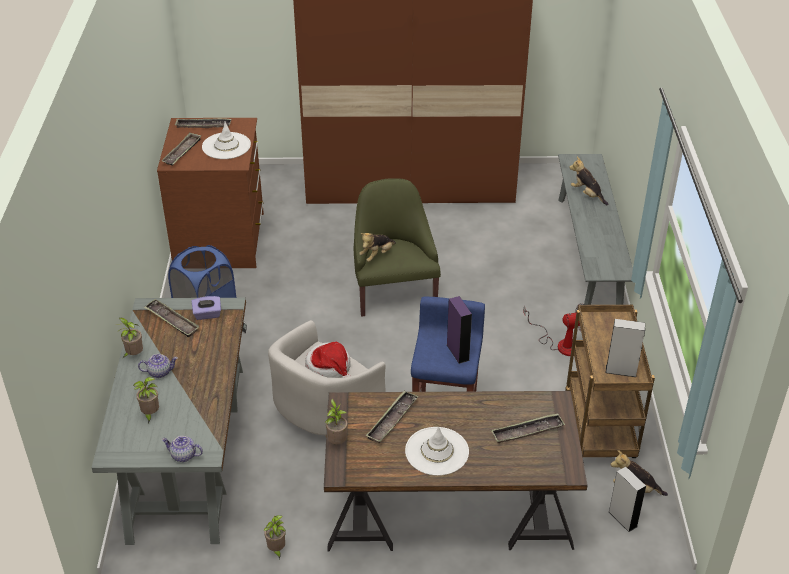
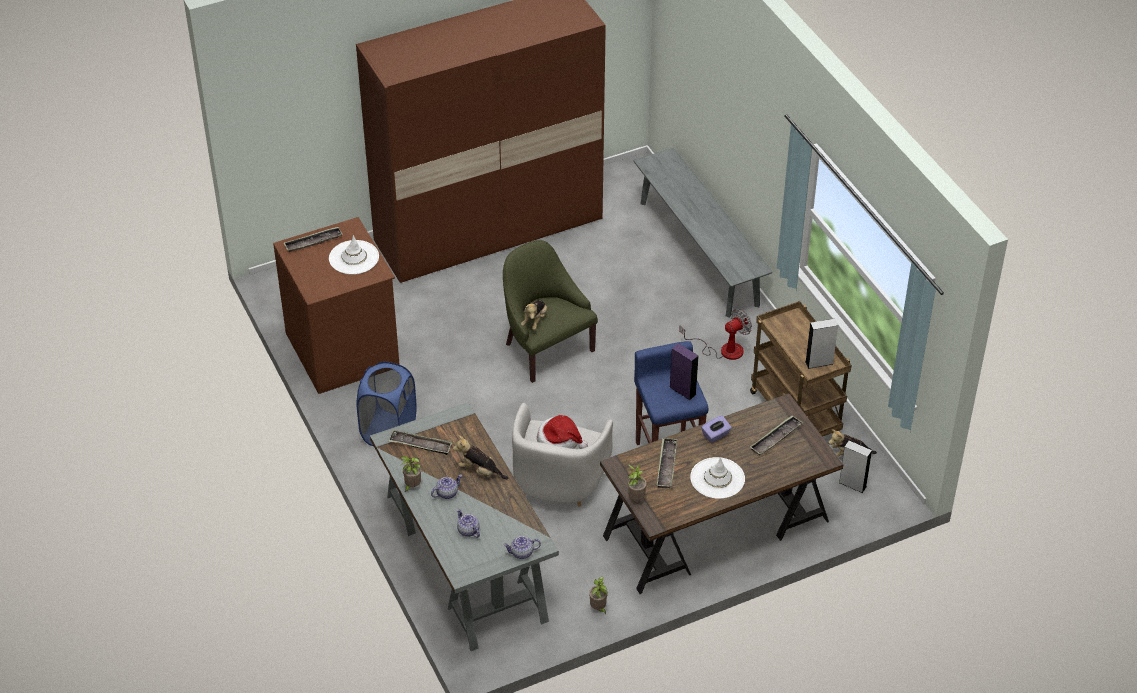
camera: 25 degrees left, 5 degrees up
potted plant [133,377,159,423] -> teapot [457,509,480,538]
tray [162,132,202,166] -> none
purple tissue box [192,296,221,320] -> purple tissue box moved to [701,416,732,443]
plush toy [569,157,609,205] -> plush toy moved to [453,435,508,479]

